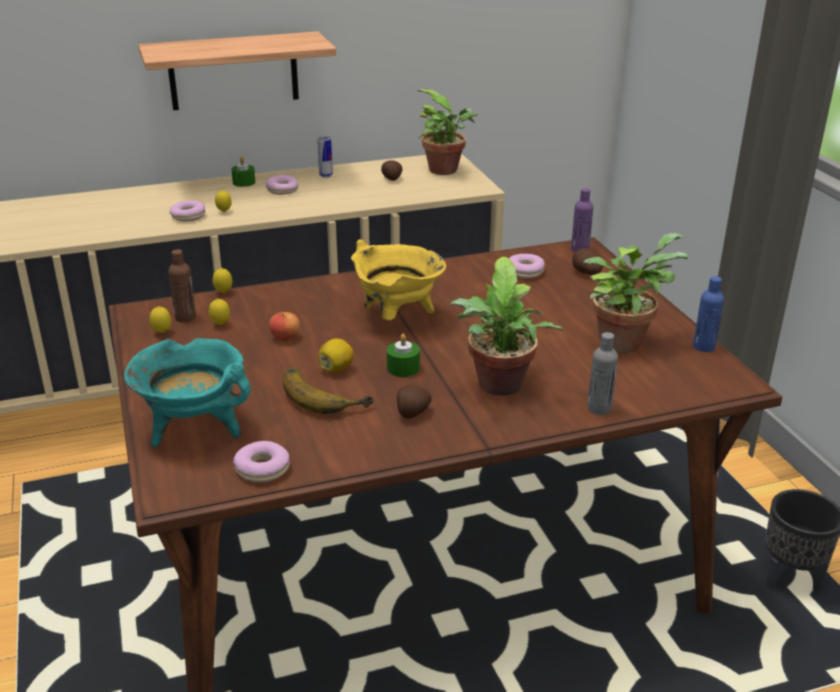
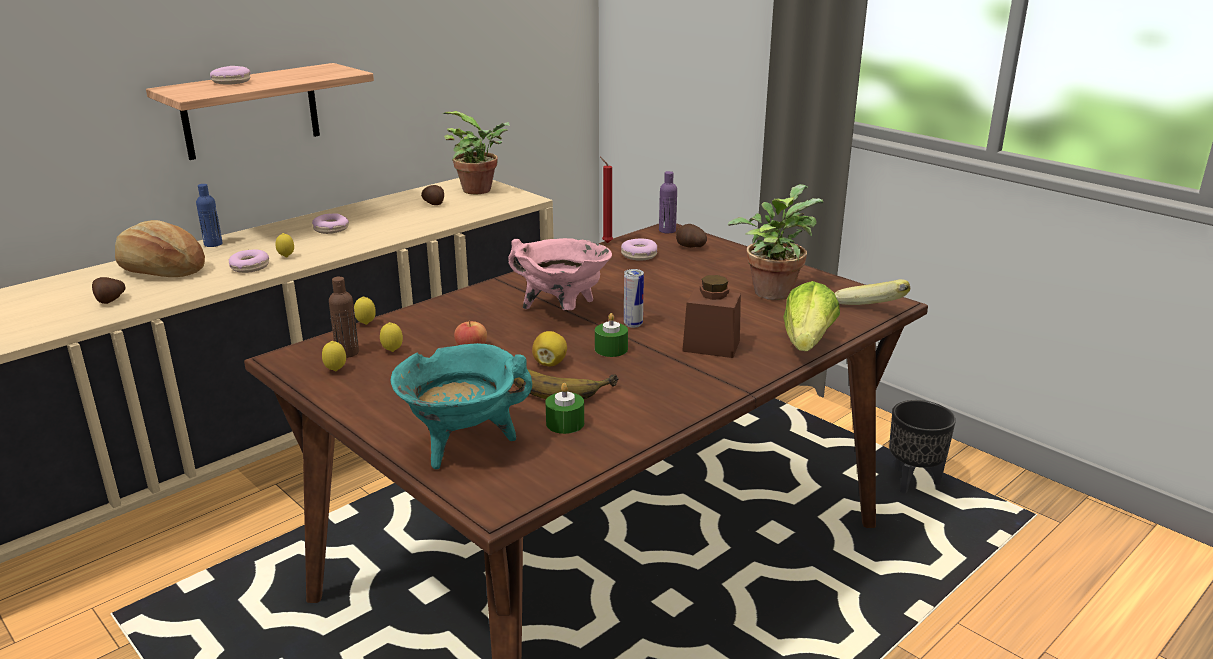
camera: 25 degrees left, 5 degrees down
green candle [232,157,255,187] -> green candle moved to [546,383,584,434]
donut [233,441,290,482] -> donut moved to [210,66,251,85]
can [317,136,333,178] -> can moved to [624,269,644,328]
yellow cooking pot [351,239,446,320] -> pink cooking pot [508,238,612,310]
potato [397,385,432,419] -> potato moved to [92,277,125,304]
potted plant [450,257,563,396] -> brown jar [682,275,741,358]
grey bottle [587,332,618,415] -> lettuce [783,281,840,351]
blue bottle [693,276,724,352] -> blue bottle moved to [196,184,223,247]
none -> bread [115,220,205,277]
none -> red candle [600,156,613,243]
none -> banana [835,279,910,305]

